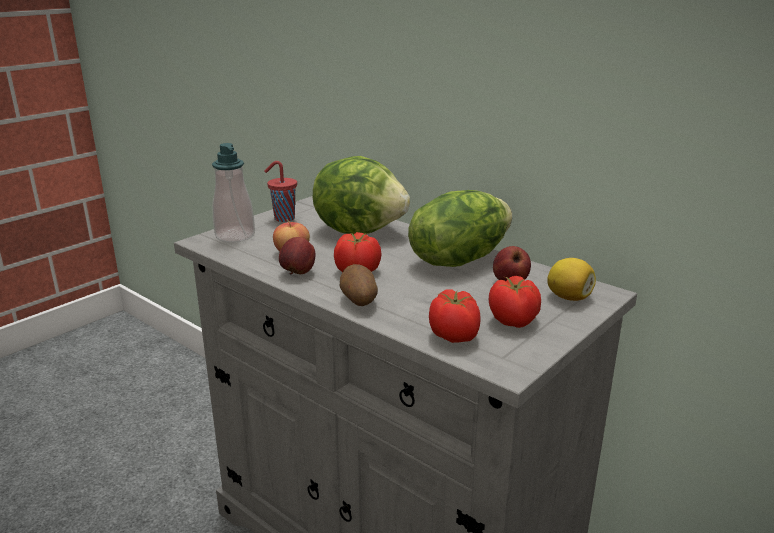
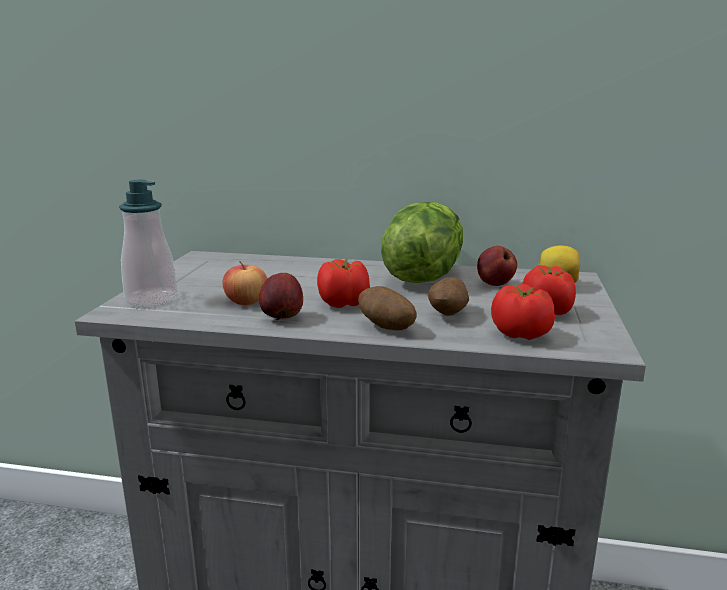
camera: 30 degrees left, 5 degrees down
red cup [265,161,297,222] -> none
lettuce [313,156,410,234] -> none
none -> potato [428,277,469,316]

